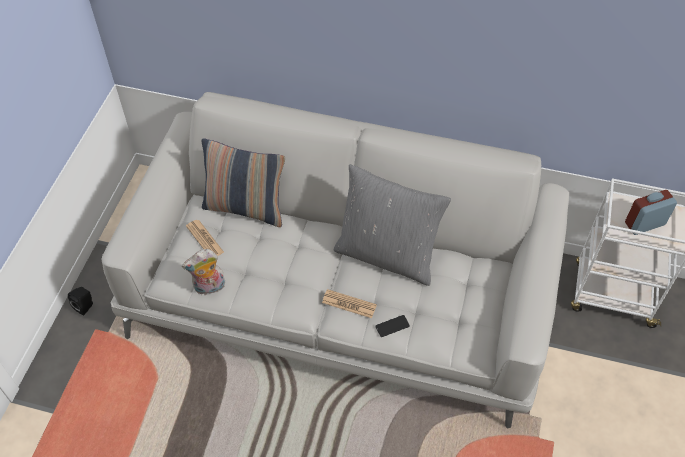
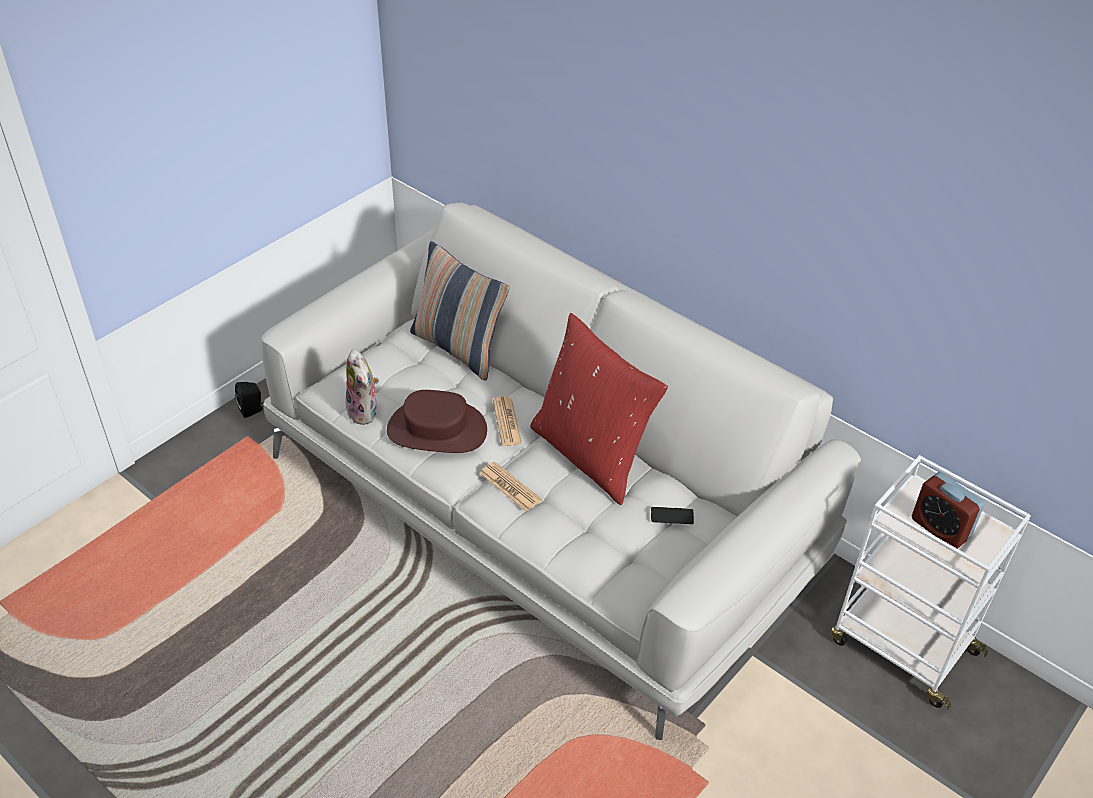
camera: 25 degrees right, 10 degrees down
plush toy [182,249,225,295] -> plush toy turned 120 degrees counterclockwise [345,349,379,425]
newspaper [186,220,224,256] -> newspaper moved to [493,396,522,446]
grey pillow [334,164,451,286] -> red pillow [530,313,668,505]
phone [375,315,410,337] -> phone moved to [651,507,694,524]
alarm clock [625,190,677,235] -> alarm clock turned 135 degrees counterclockwise [912,472,985,549]
none -> brown hat [387,390,487,453]

